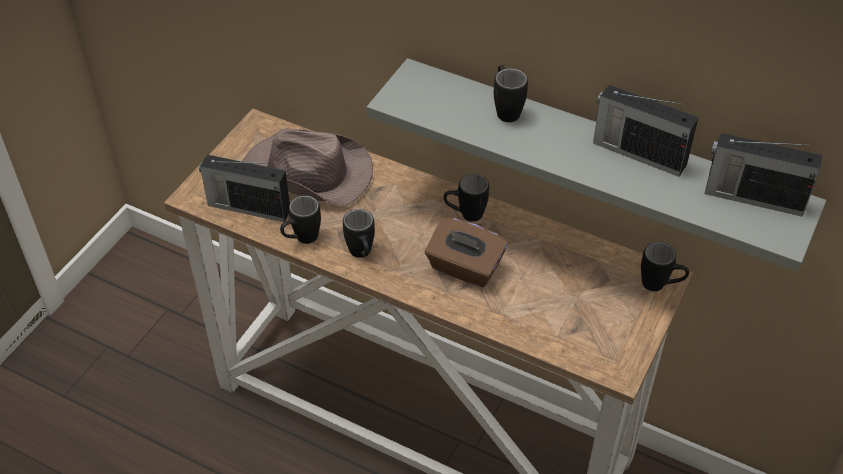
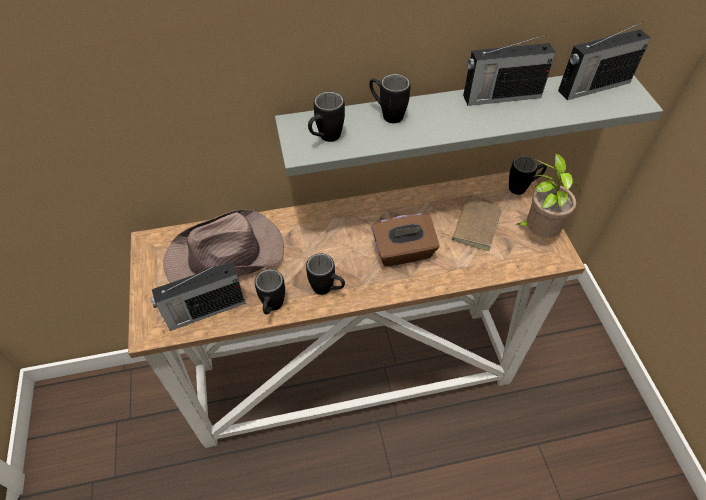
camera: 40 degrees left, 5 degrees up
black mug [444,174,489,222] -> black mug moved to [308,92,345,142]
none -> brown book [440,198,501,251]
none -> potted plant [517,153,580,238]

